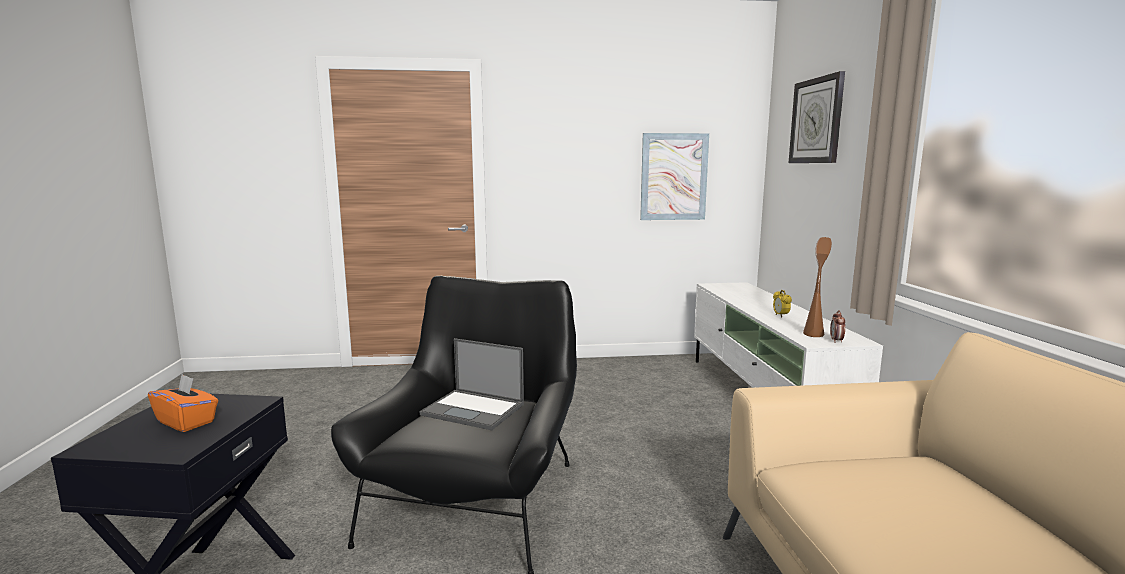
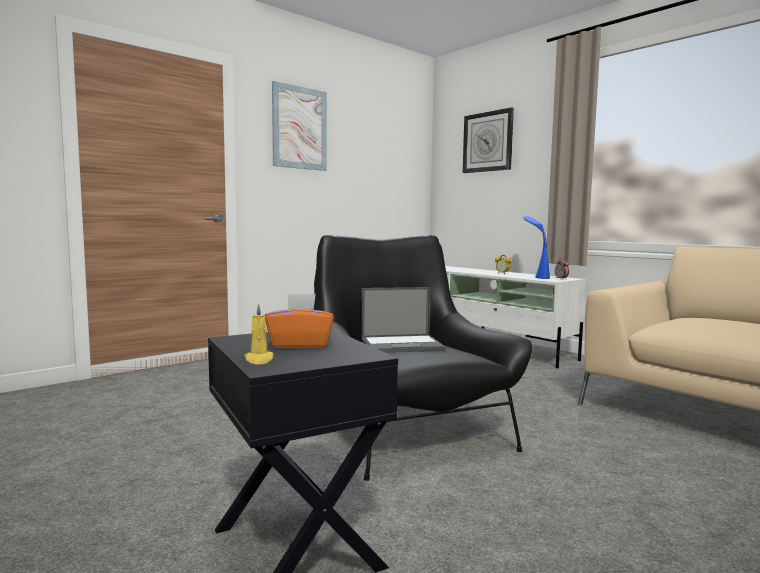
camera: 35 degrees left, 5 degrees down
picture [640,133,709,220] -> picture moved to [272,81,327,171]
brown table lamp [803,237,832,337] -> blue table lamp [522,216,550,279]
none -> yellow candle [245,303,274,364]

